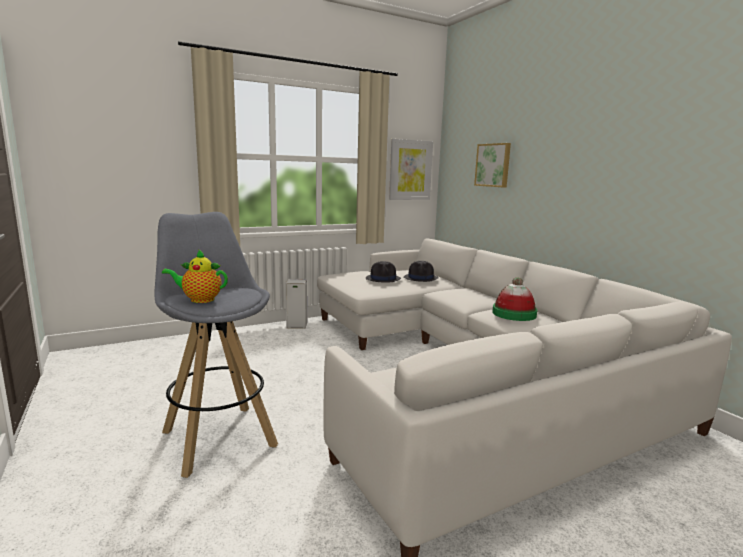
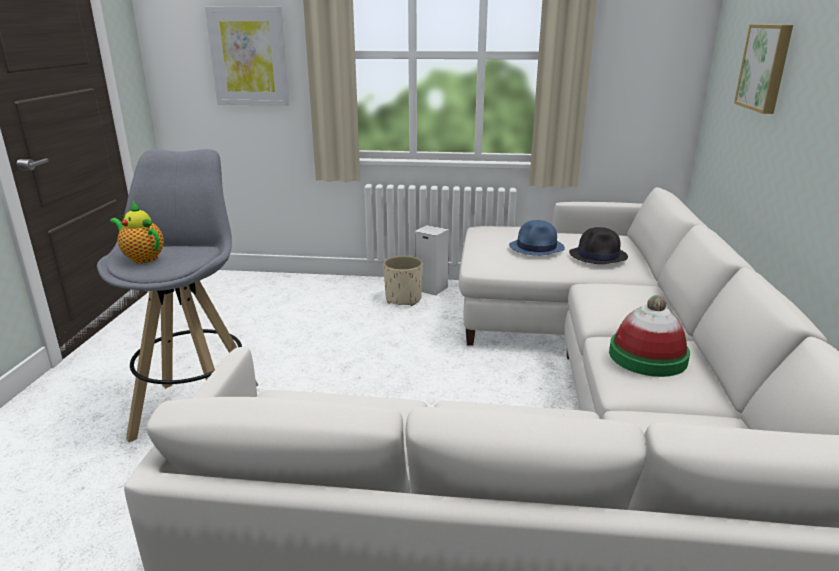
camera: 35 degrees right, 10 degrees up
black hat [365,261,401,283] -> blue hat [509,220,565,256]
picture [389,139,433,200] -> picture moved to [205,6,289,106]
none -> beige planter [383,256,423,306]

